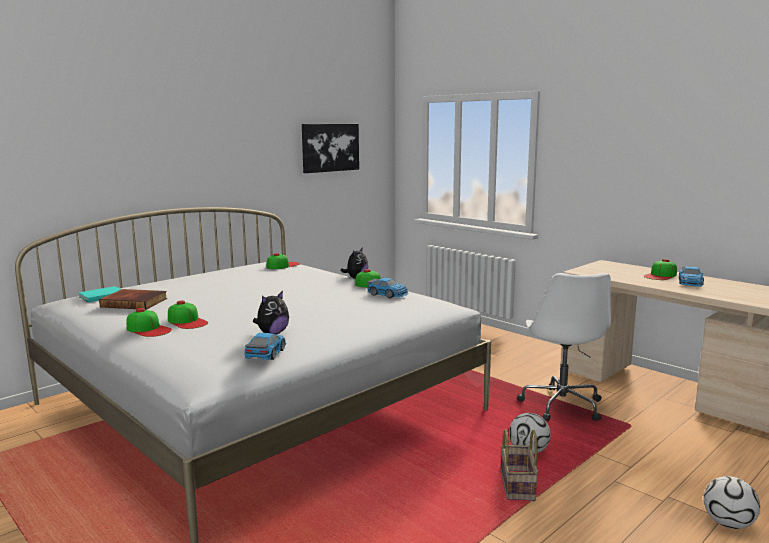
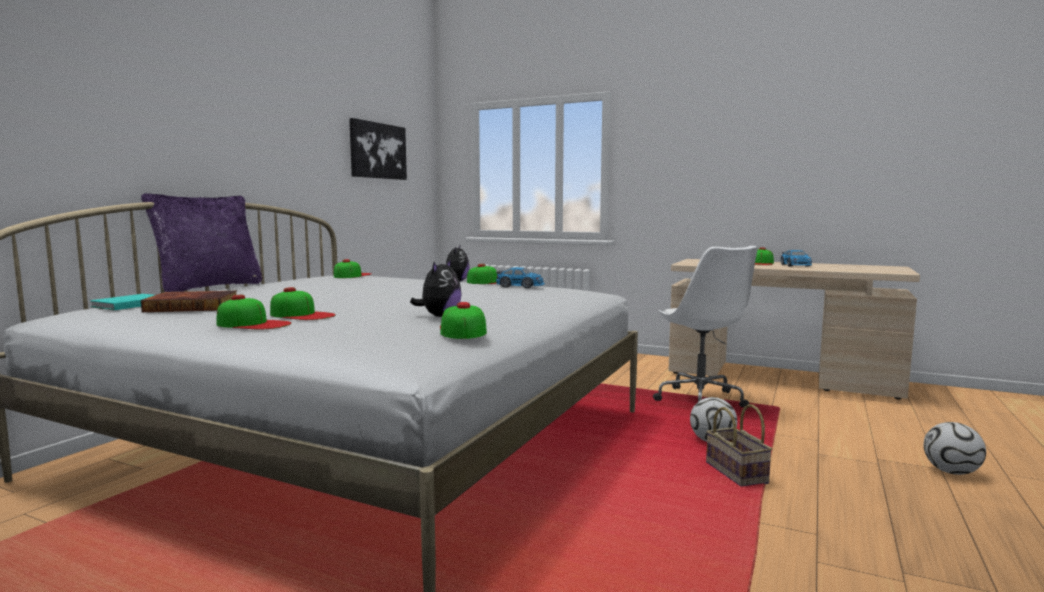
camera: 20 degrees left, 5 degrees down
toy car [244,333,287,360] -> cap [440,302,487,339]
none -> purple pillow [141,193,262,292]

